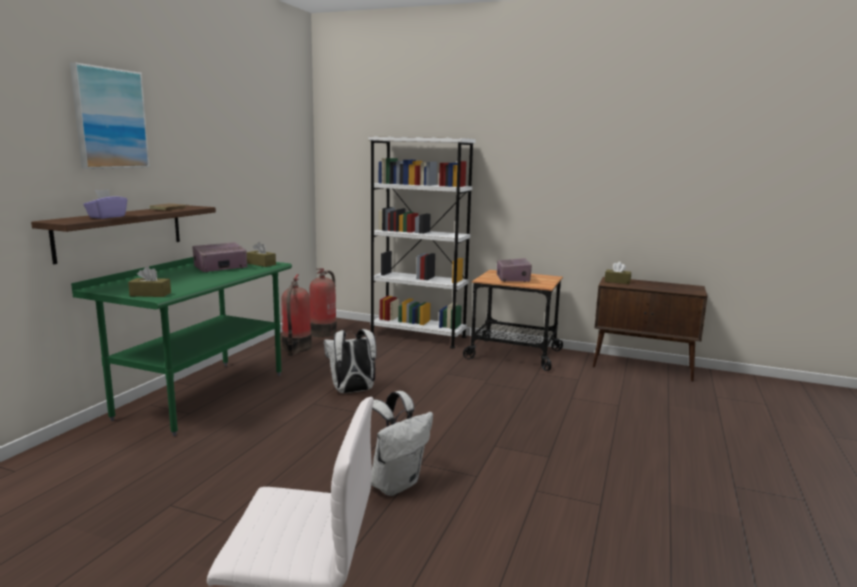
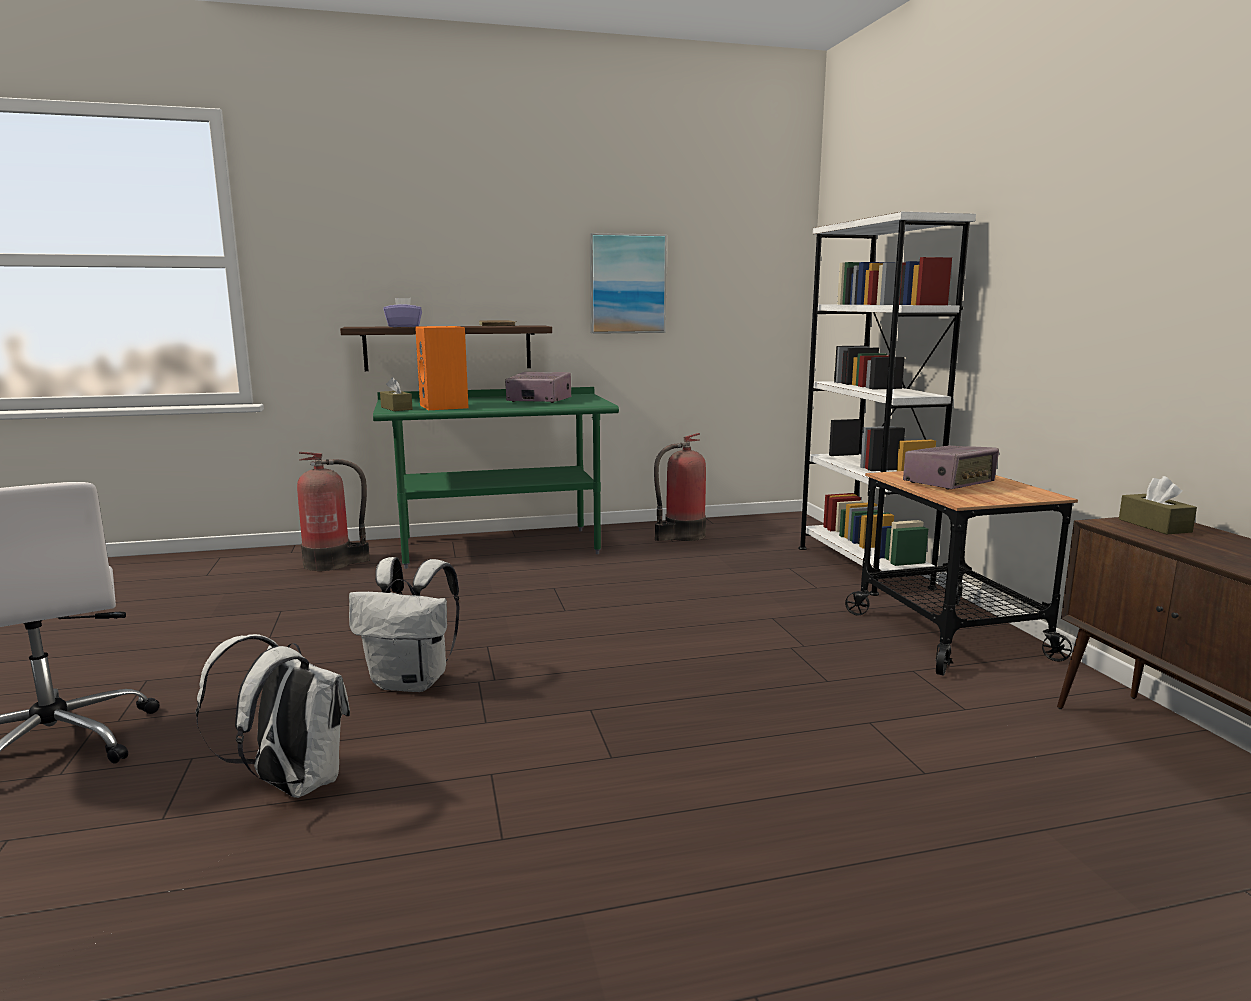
camera: 55 degrees right, 0 degrees up
picture [70,62,150,169] -> picture moved to [590,233,667,334]
brown tissue box [247,242,276,267] -> none
fire extinguisher [310,268,337,338] -> fire extinguisher moved to [297,452,370,571]
white backpack [324,329,376,393] -> white backpack moved to [196,634,350,798]
none -> orange speaker [415,326,468,410]

